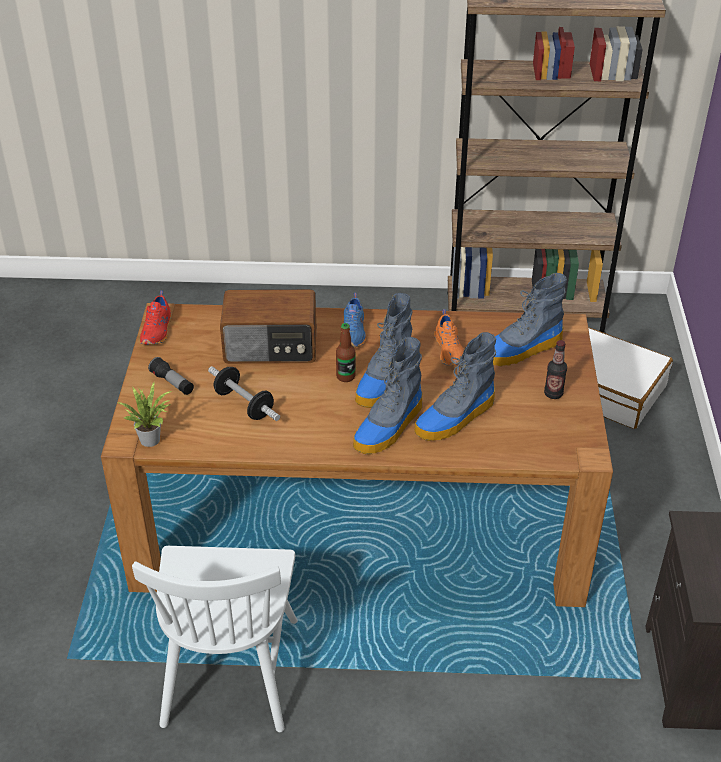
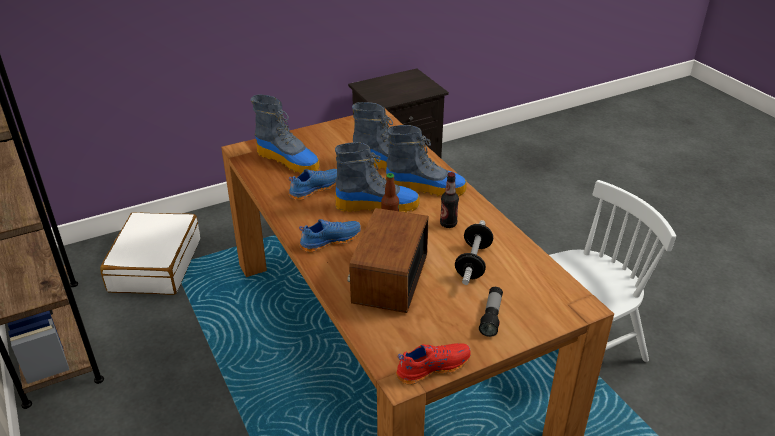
camera: 120 degrees left, 5 degrees down
potted plant [116,382,171,447] -> none
radio [220,289,316,364] -> radio turned 135 degrees counterclockwise [347,208,429,313]
orange shoe [434,309,464,366] -> blue shoe [289,169,337,200]
bottle [544,340,567,399] -> bottle moved to [440,172,459,228]

